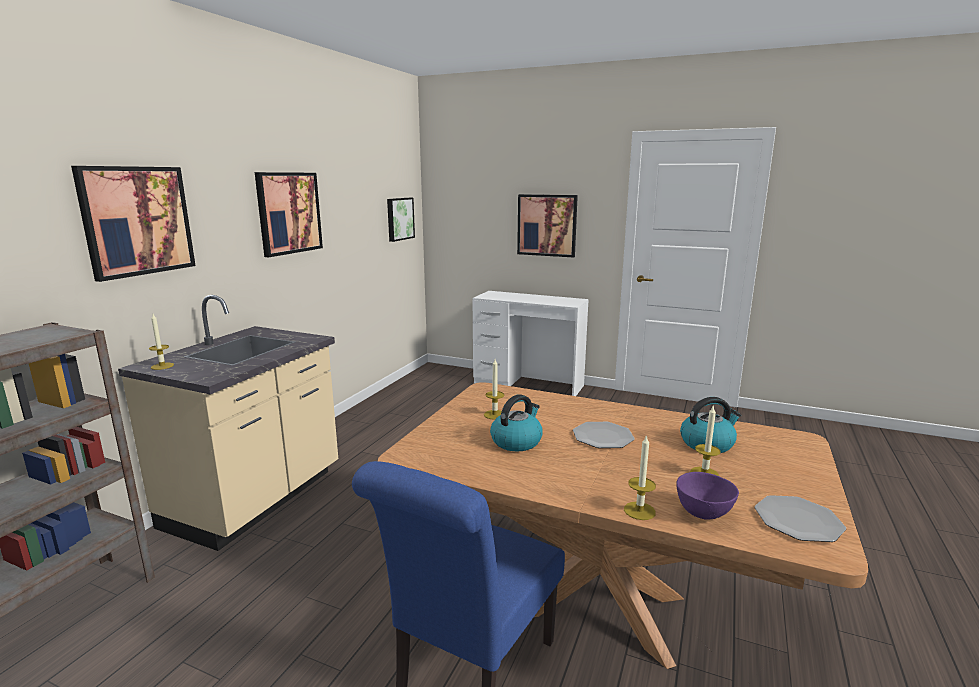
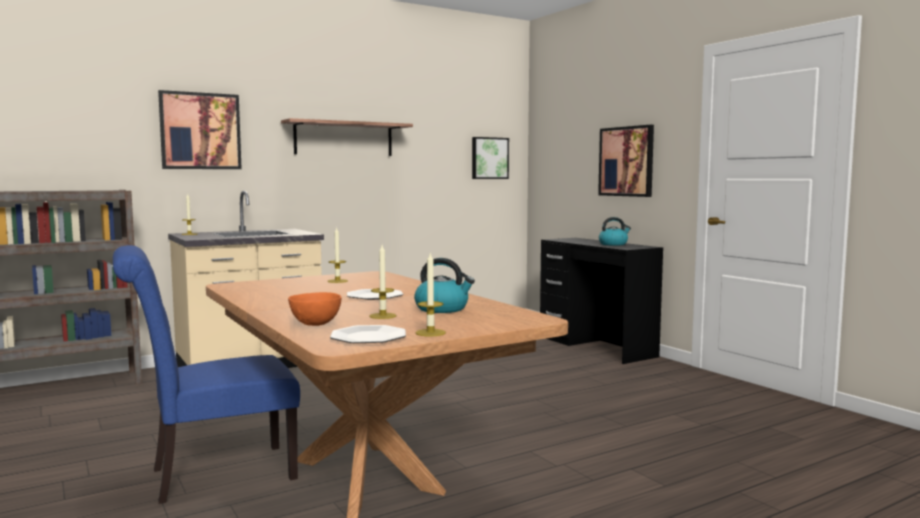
camera: 35 degrees right, 10 degrees down
picture [255,172,323,257] -> shelf [281,118,413,156]
white desk [472,291,589,396] -> black desk [540,238,663,364]
kettle [490,394,543,451] -> kettle moved to [599,217,631,246]
candle [624,435,656,520] -> candle moved to [416,253,446,337]
purple bowl [676,472,739,520] -> orange bowl [288,292,342,326]

